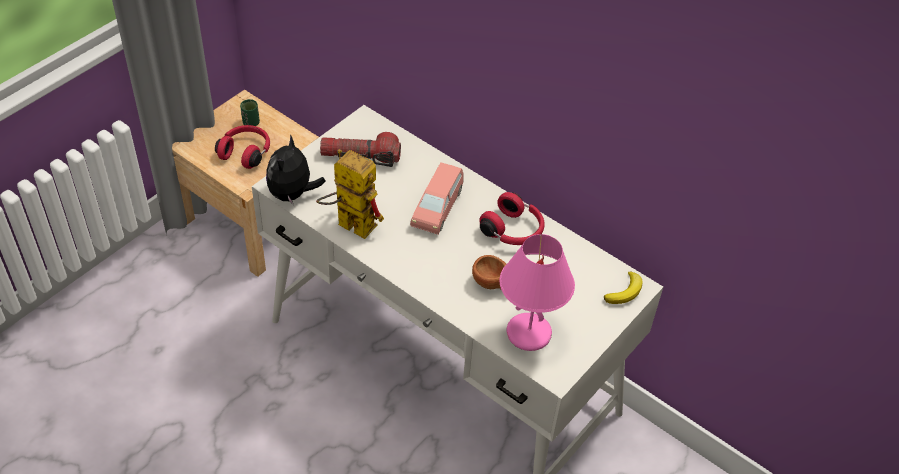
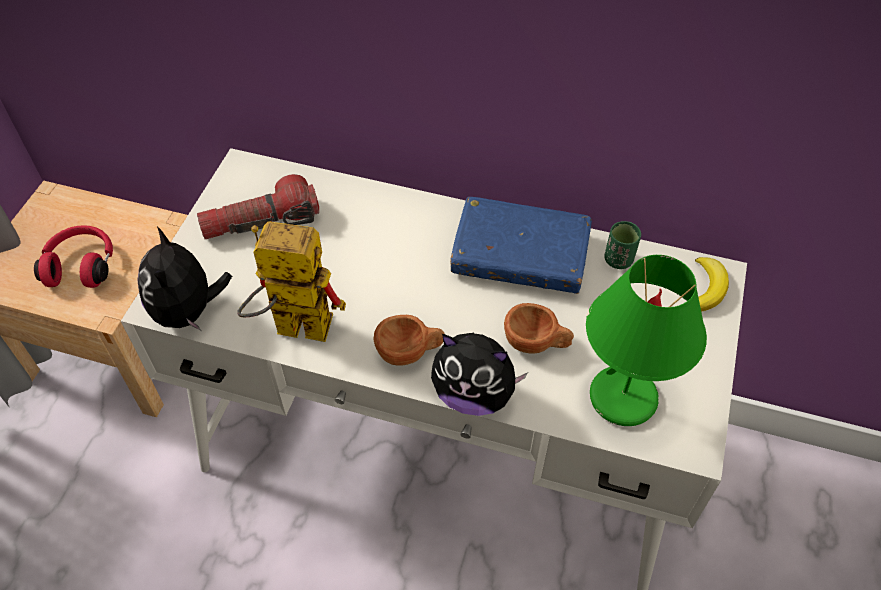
camera: 20 degrees left, 5 degrees up
green cup [240,99,260,126] -> green cup moved to [604,221,641,269]
pink toy car [410,162,464,234] -> none
red headphones [479,192,544,245] -> blue book [450,197,592,294]
pink table lamp [499,234,575,351] -> green table lamp [586,255,707,426]
none -> brown cup [373,315,444,366]
none -> plush toy [431,332,528,416]

